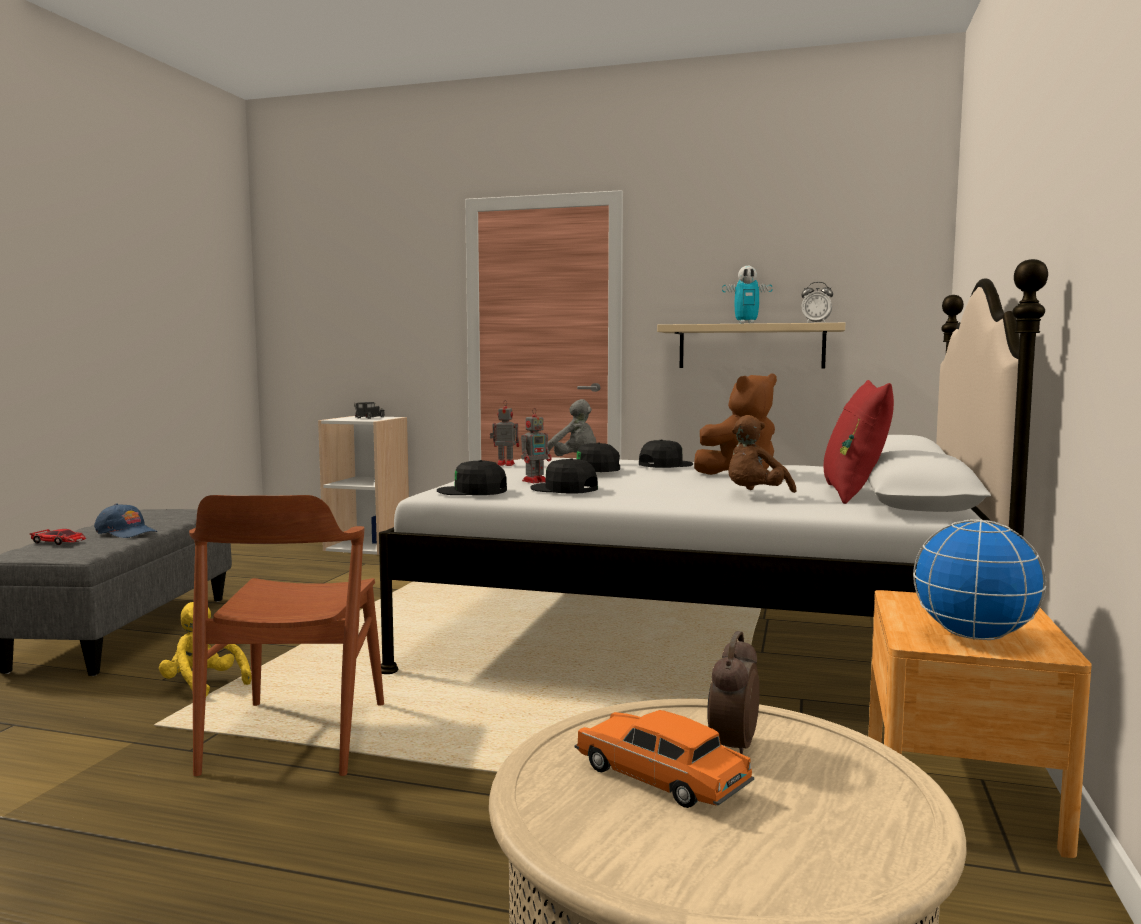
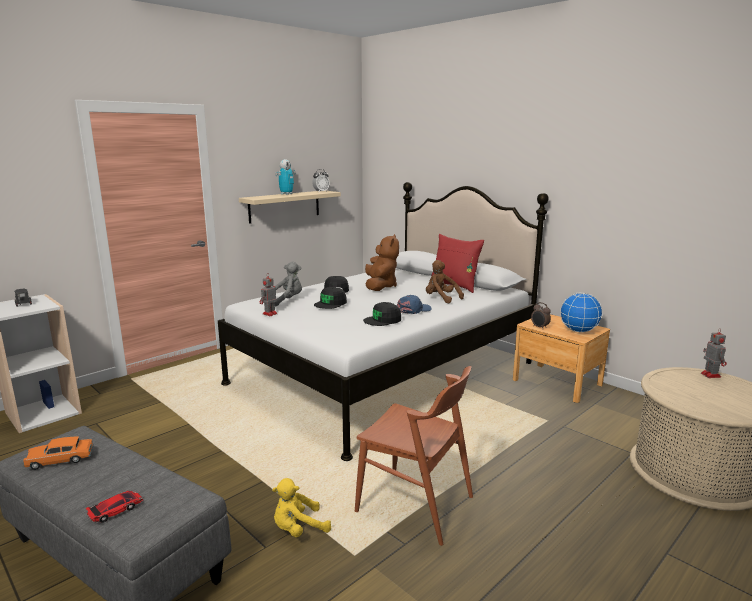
camera: 60 degrees left, 10 degrees up
blue cap [94,503,158,538] -> blue cap moved to [397,295,432,314]
black cap [437,460,507,495] -> none
toy robot [521,408,552,483] -> toy robot moved to [701,328,727,378]
orange toy car [574,710,754,808] -> orange toy car moved to [23,436,94,470]
alarm clock [707,631,760,754] -> alarm clock moved to [531,302,551,330]
brown plush toy [729,415,797,493] -> brown plush toy turned 150 degrees clockwise [426,260,464,303]

